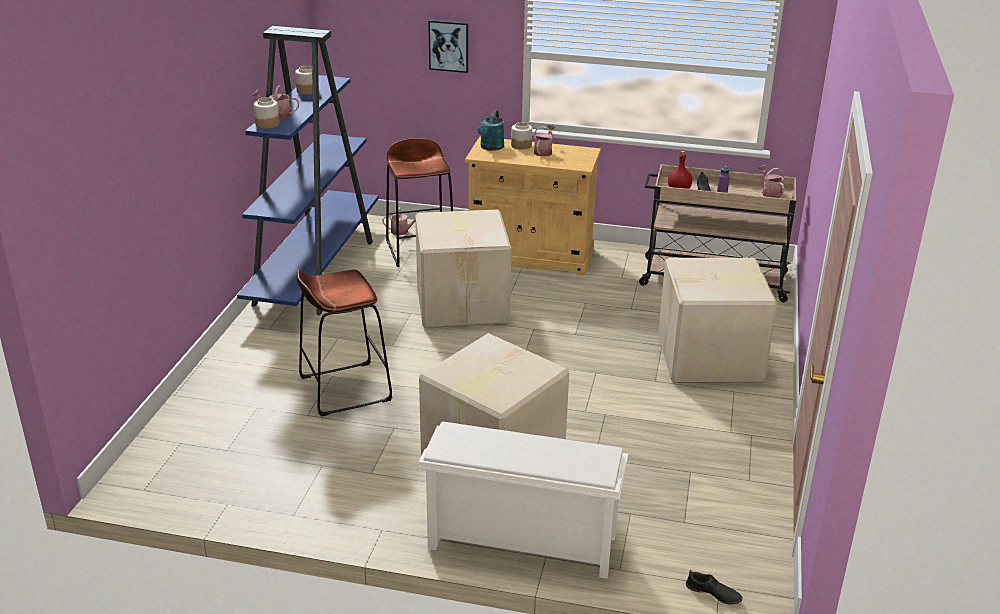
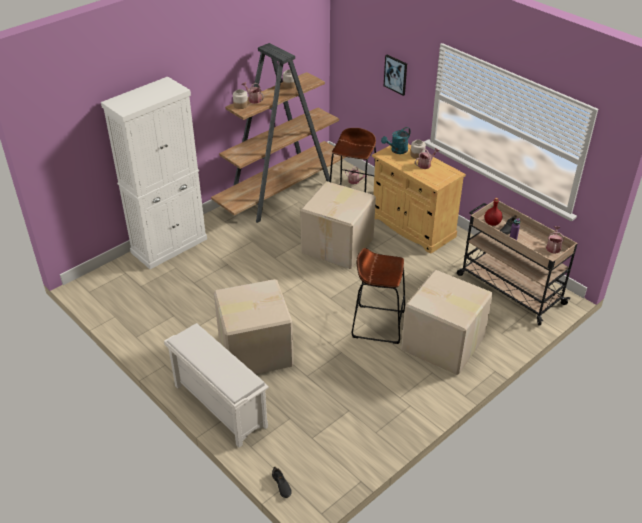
camera: 35 degrees right, 10 degrees up
blue bookcase [237,26,379,315] -> brown bookcase [211,43,346,223]
brown stool [296,270,393,416] -> brown stool moved to [352,248,405,344]
none -> white cabinet [101,77,207,269]

